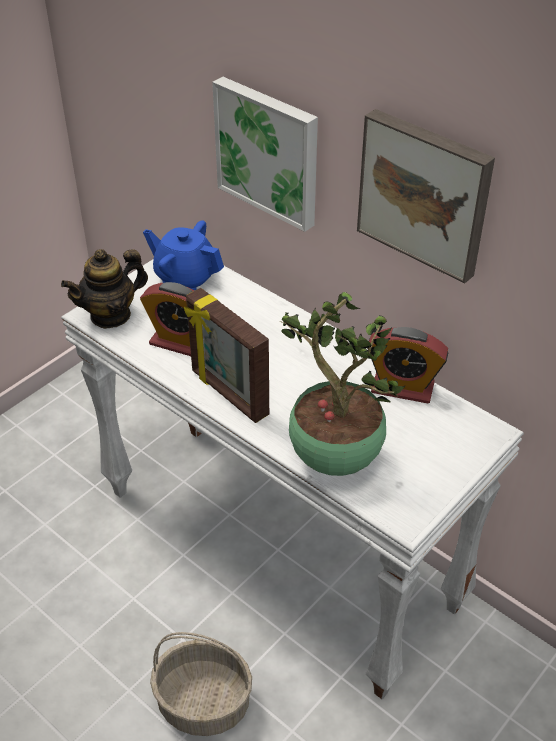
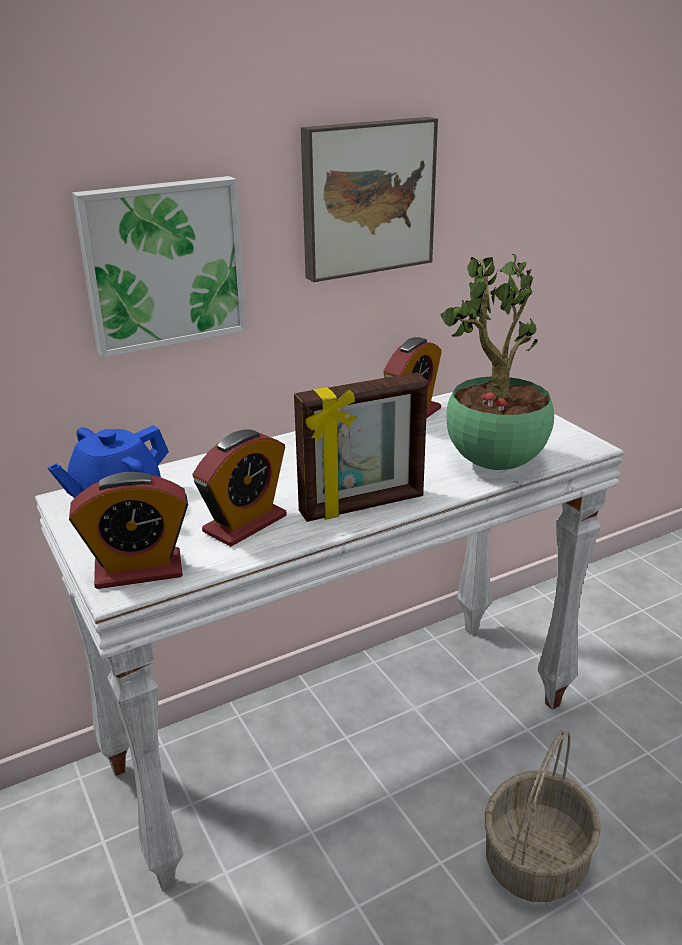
camera: 70 degrees left, 15 degrees down
teapot [61,249,148,329] -> alarm clock [69,472,188,589]

